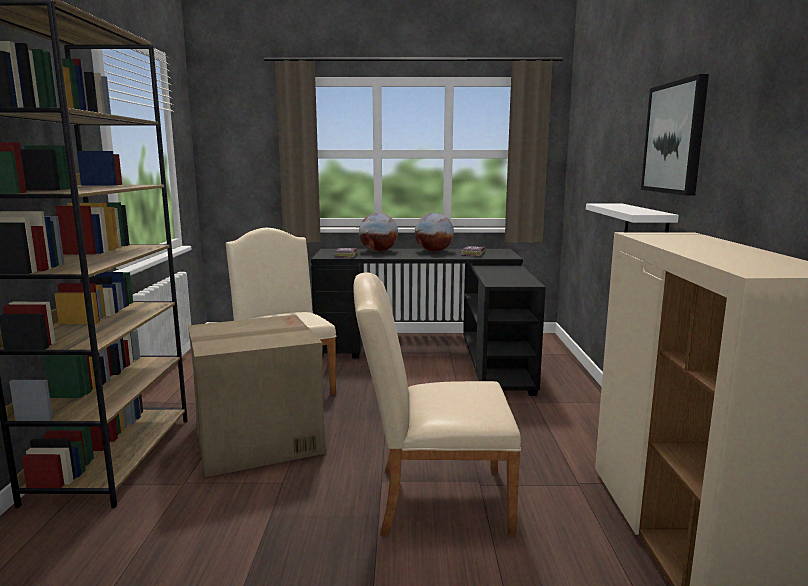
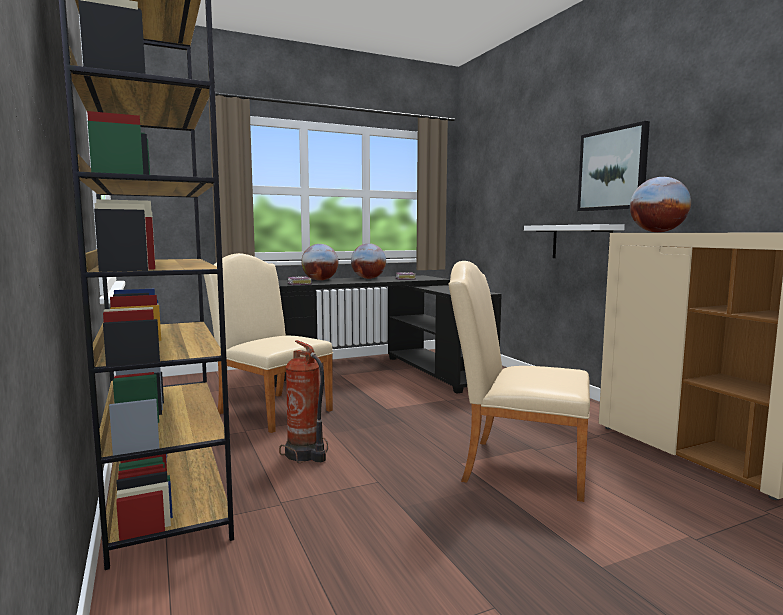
camera: 25 degrees left, 5 degrees down
cardboard box [188,315,326,477] -> fire extinguisher [279,340,328,463]
beige chair [353,273,521,536] -> beige chair turned 45 degrees clockwise [449,261,590,502]
none -> globe [630,177,691,232]

